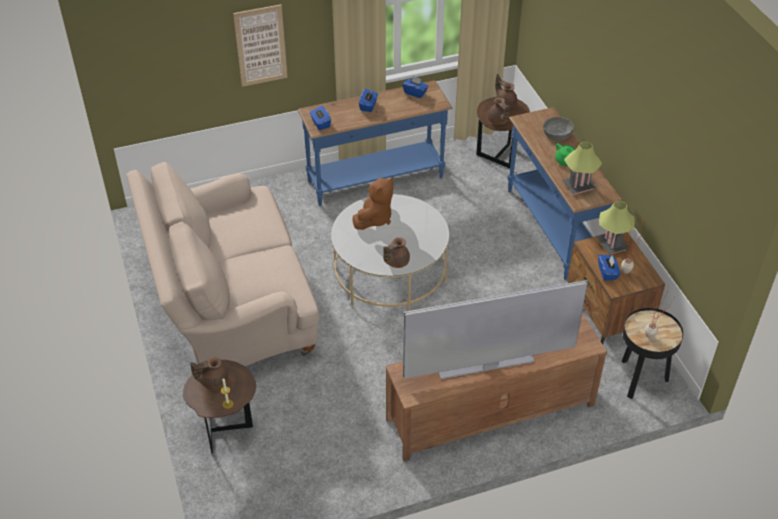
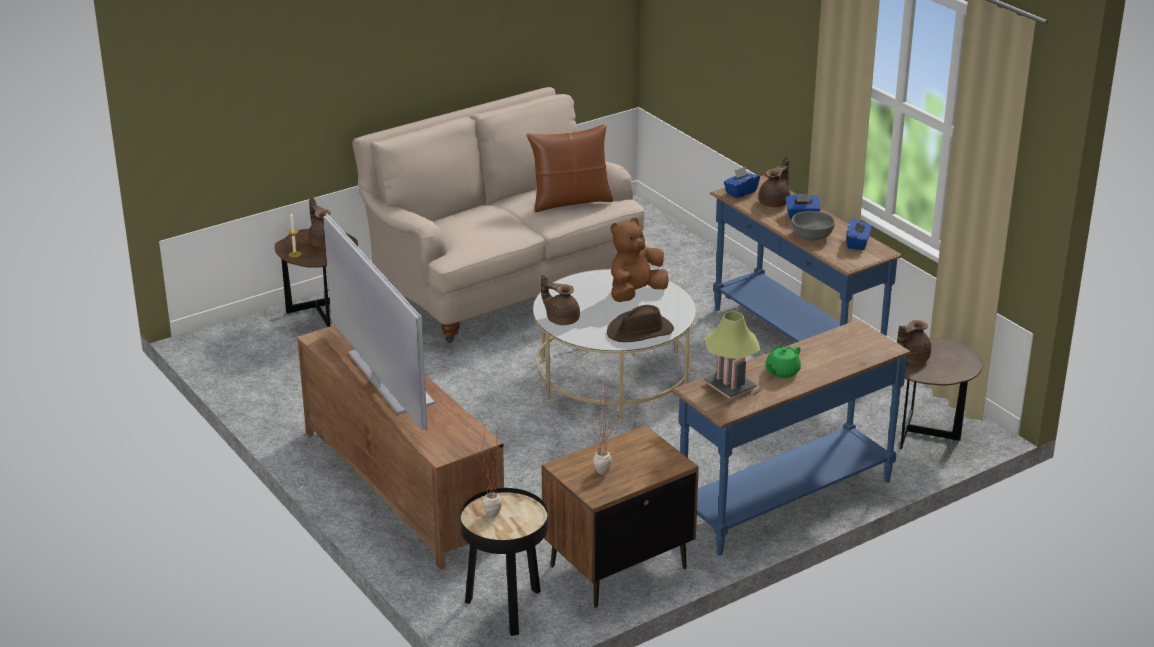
camera: 75 degrees right, 15 degrees down
picture [233,4,288,87] -> none
brown plush toy [353,177,393,230] -> brown plush toy turned 120 degrees clockwise [611,217,669,302]
brown teapot [495,74,517,108] -> brown teapot moved to [758,156,790,207]
grey bowl [543,117,574,141] -> grey bowl moved to [792,211,835,240]
table lamp [596,201,635,254] -> none
blue tissue box [598,254,620,281] -> none
none -> brown pillow [526,124,613,212]
none -> brown hat [607,305,674,342]

